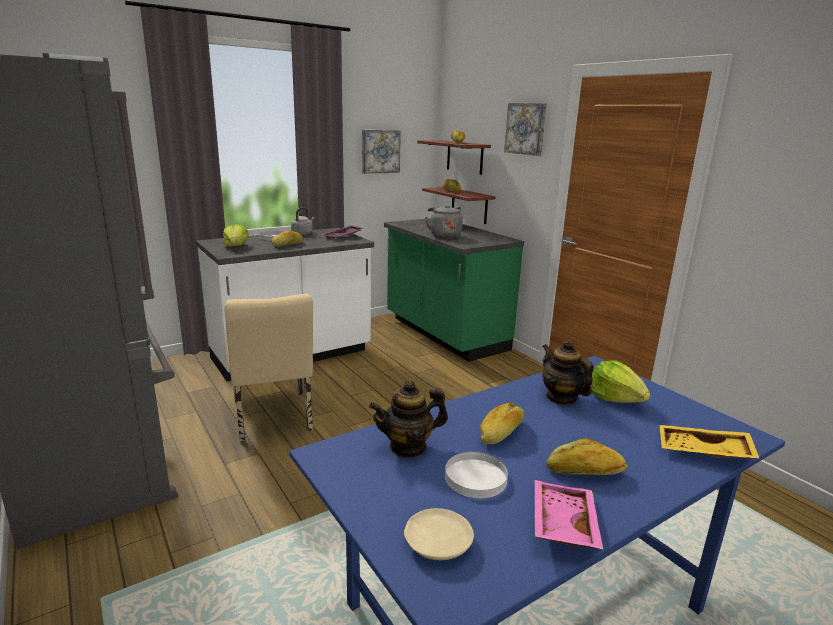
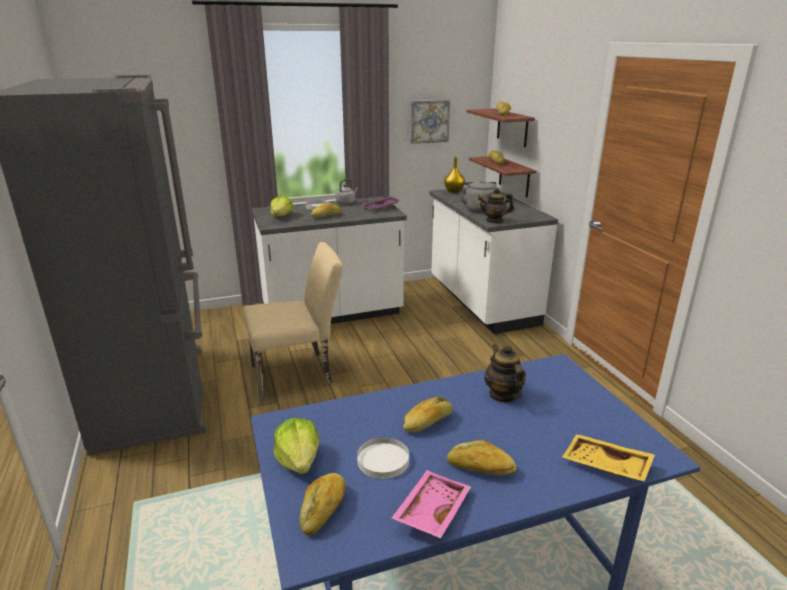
camera: 15 degrees right, 5 degrees up
beige chair [225,294,313,442] -> beige chair turned 105 degrees counterclockwise [243,242,343,398]
teapot [369,380,448,458] -> teapot moved to [478,188,514,223]
green counter [384,218,524,362] -> white counter [429,187,558,334]
beige plate [404,508,474,560] -> bread [300,473,345,535]
picture [504,103,547,156] -> none
lettuce [591,360,650,403] -> lettuce moved to [273,418,319,474]
none -> yellow vase [444,157,465,193]

